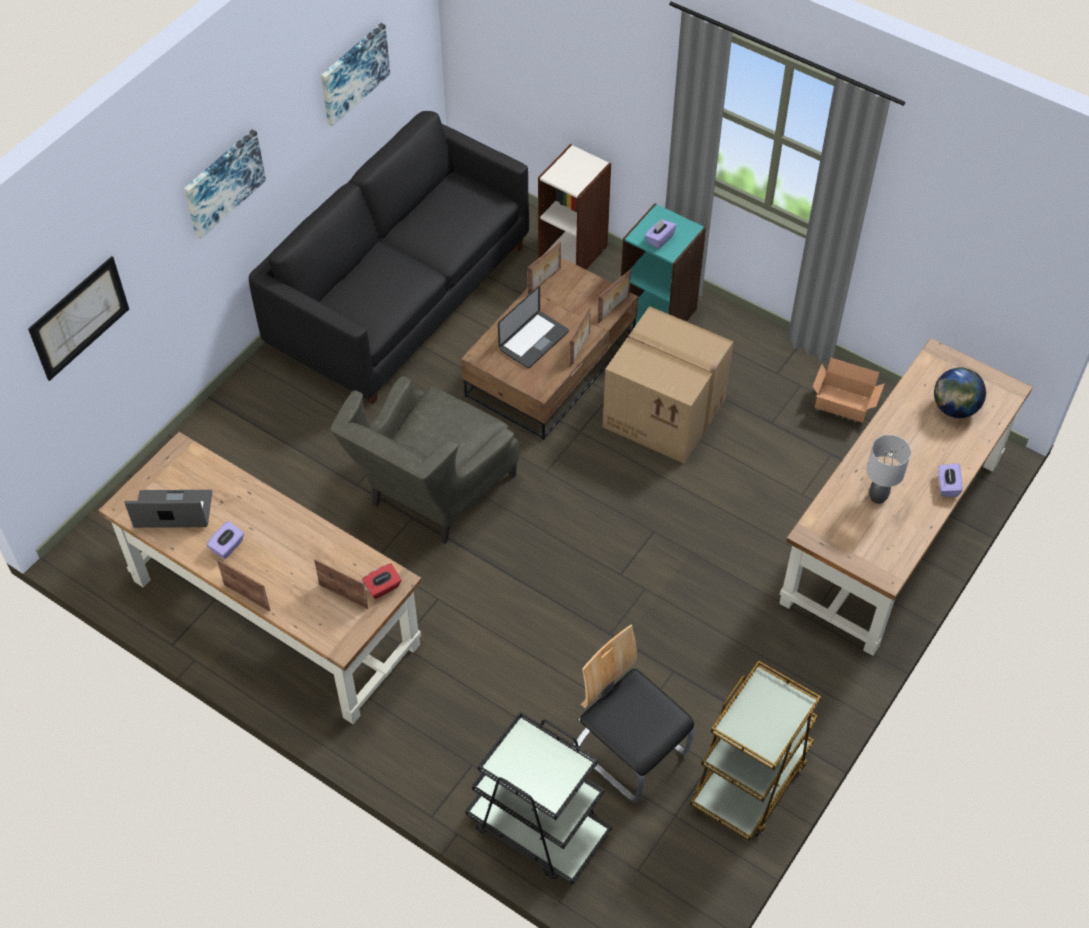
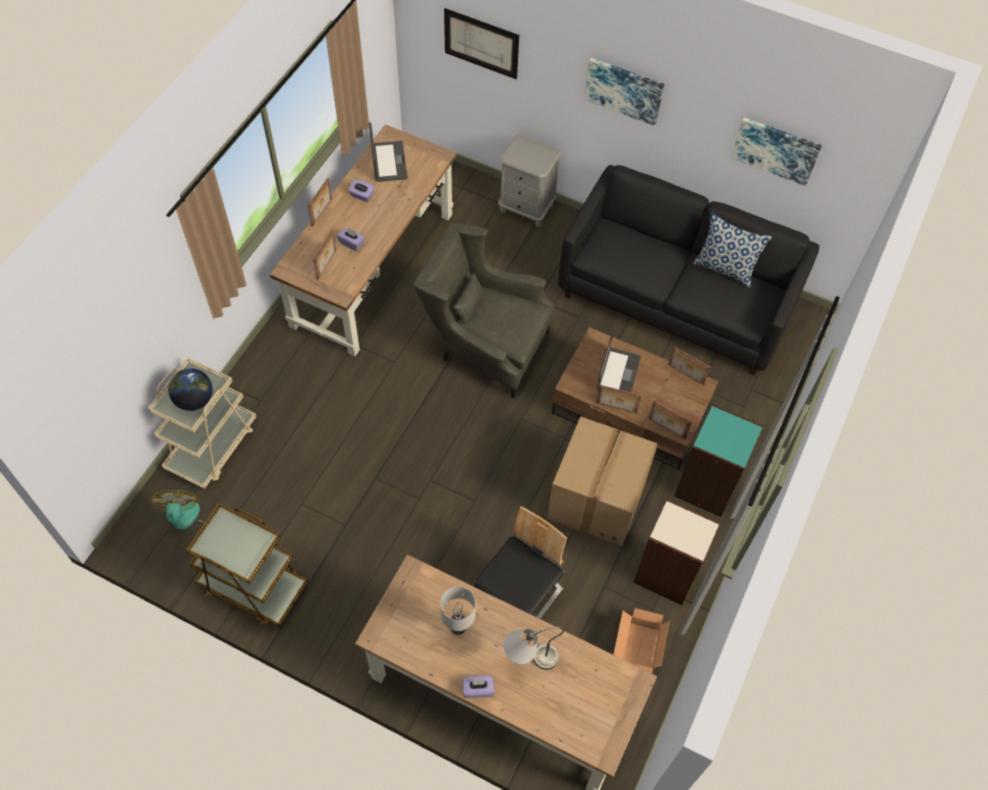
camera: 80 degrees right, 5 degrees up
red tissue box [362,563,402,599] -> none
black cart [465,711,612,885] -> beige cart [148,357,257,489]
laptop [498,286,569,368] -> laptop turned 105 degrees counterclockwise [597,330,641,392]
bookcase [538,144,611,270] -> bookcase moved to [633,499,720,605]
chair [573,625,695,803] -> chair moved to [474,506,567,619]
purple tissue box [645,219,676,249] -> purple tissue box moved to [337,228,365,251]
globe [934,367,986,418] -> globe moved to [168,368,213,411]
none -> fan [149,490,205,545]
none -> grey nightstand [498,134,562,227]
none -> grey table lamp [503,627,564,670]
none -> pillow [693,213,772,287]

